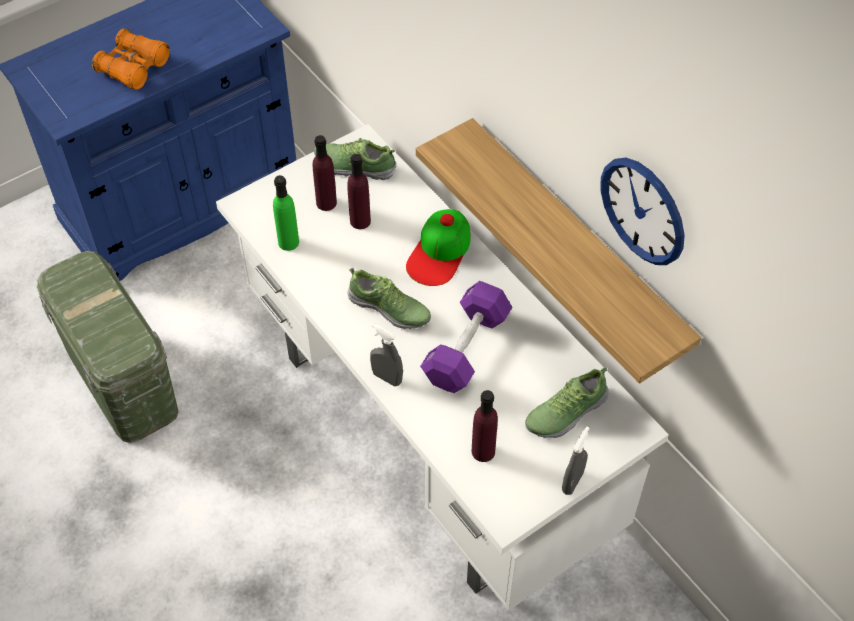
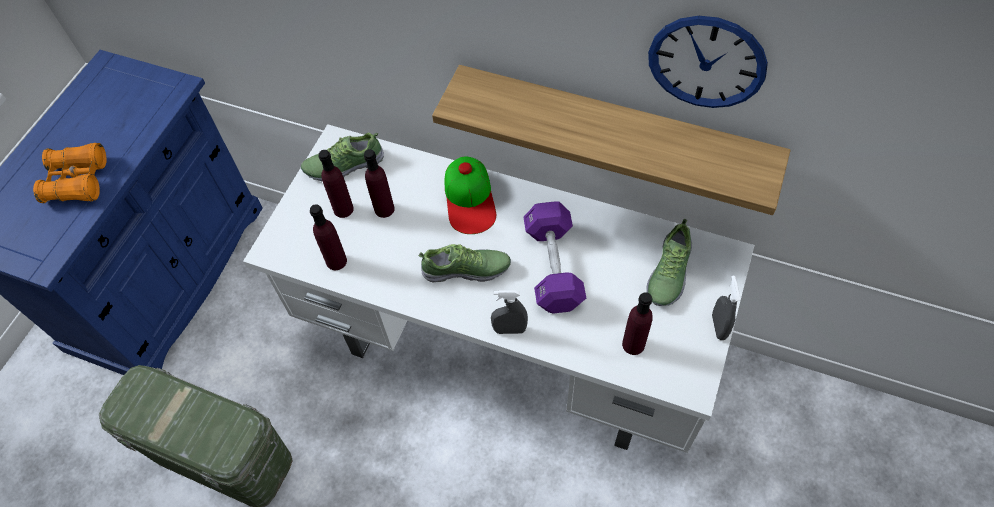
camera: 30 degrees left, 5 degrees up
green bottle [273,175,299,251] -> purple bottle [310,204,347,270]

